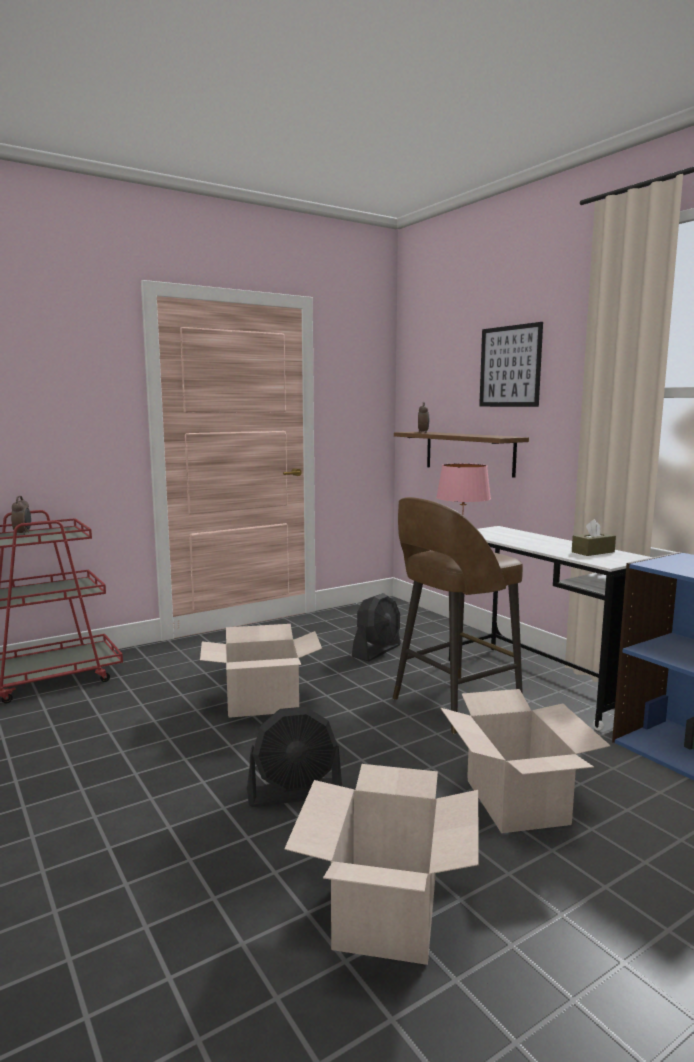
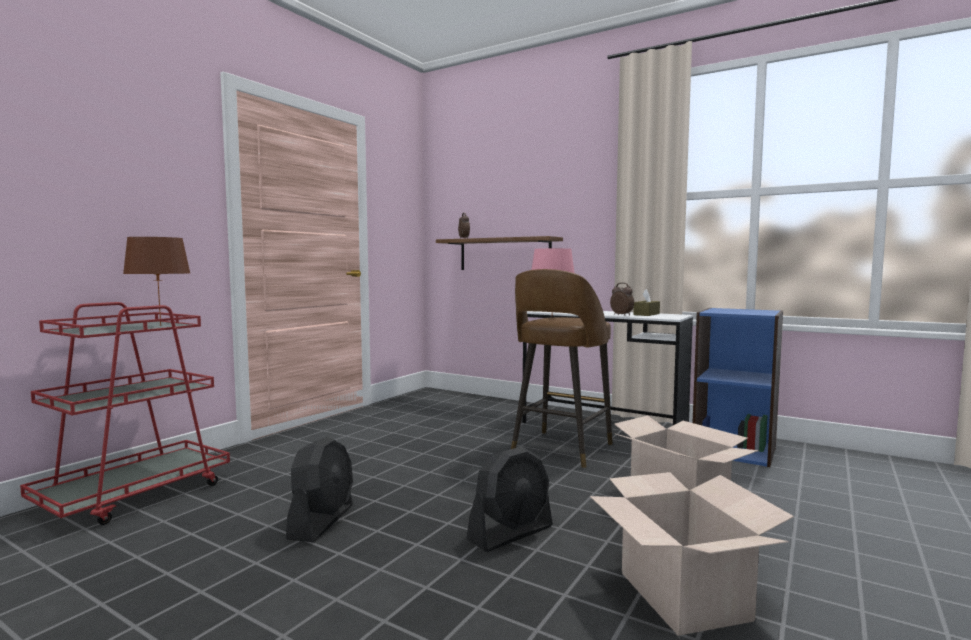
camera: 25 degrees left, 5 degrees down
alarm clock [11,496,31,535] -> alarm clock moved to [610,283,634,316]
cardboard box [200,624,322,718] -> none
black fan [352,593,401,661] -> black fan moved to [286,436,353,542]
picture [479,322,543,407] -> none
none -> brown table lamp [123,237,190,326]

